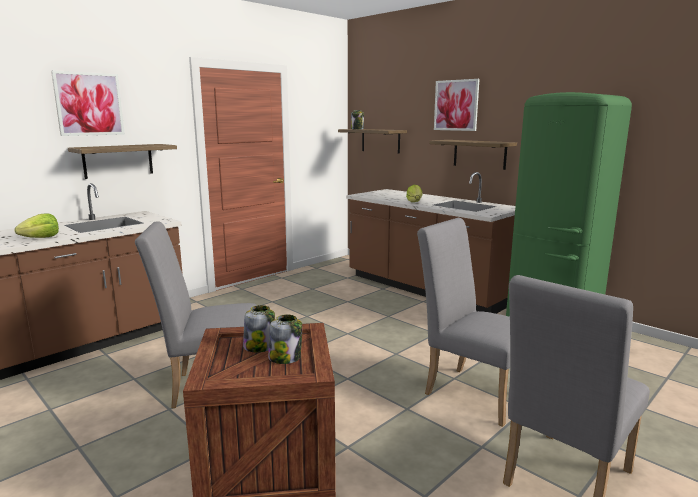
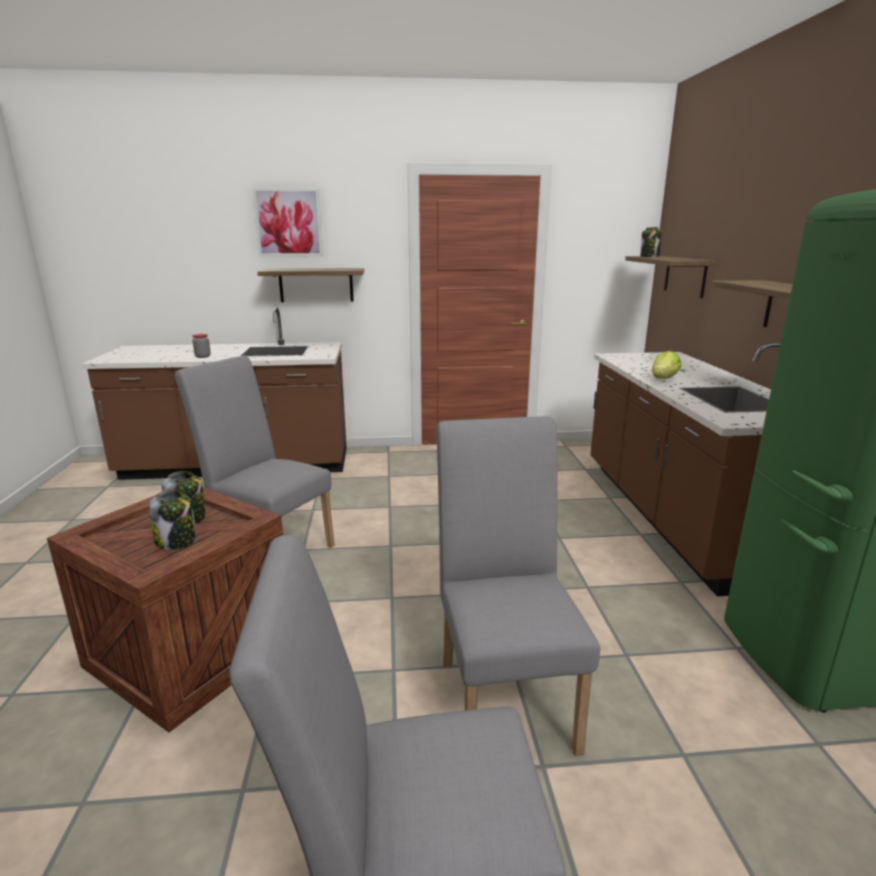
camera: 40 degrees right, 5 degrees up
lettuce [14,213,59,238] -> jar [192,334,211,358]
picture [434,79,480,131] -> none

